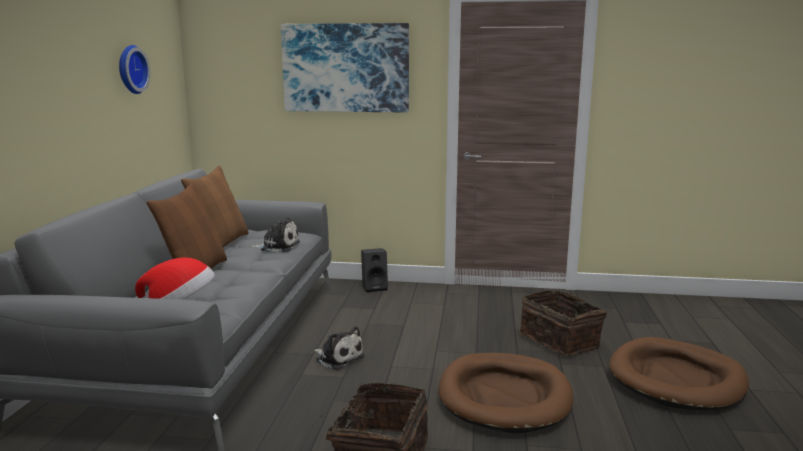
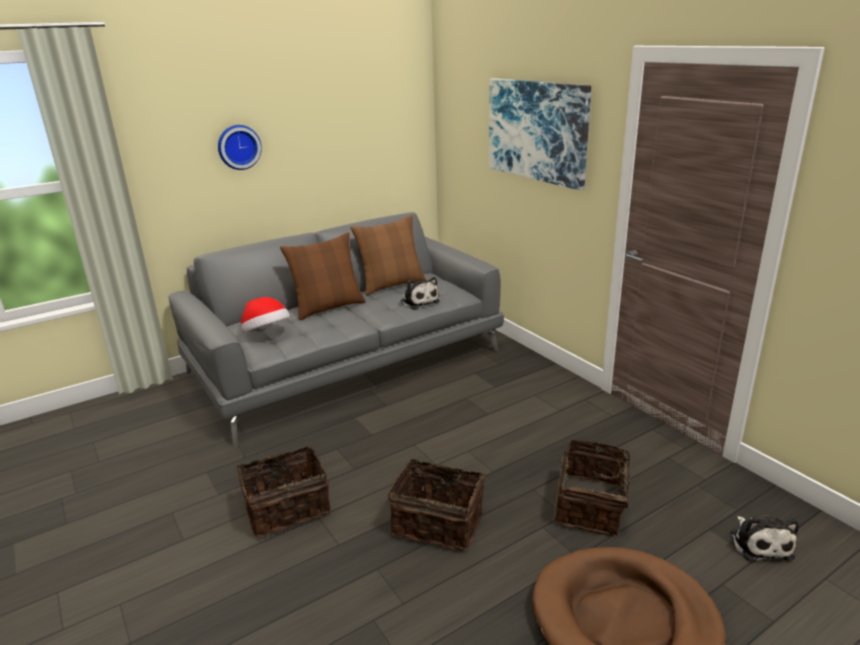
camera: 50 degrees right, 10 degrees up
wall clock [119,45,151,94] -> wall clock moved to [218,125,262,170]
plush toy [314,326,365,370] -> plush toy moved to [731,515,798,561]
black speaker [361,248,388,292] -> none
brown dog bed [438,353,573,433] -> basket [388,453,485,550]

